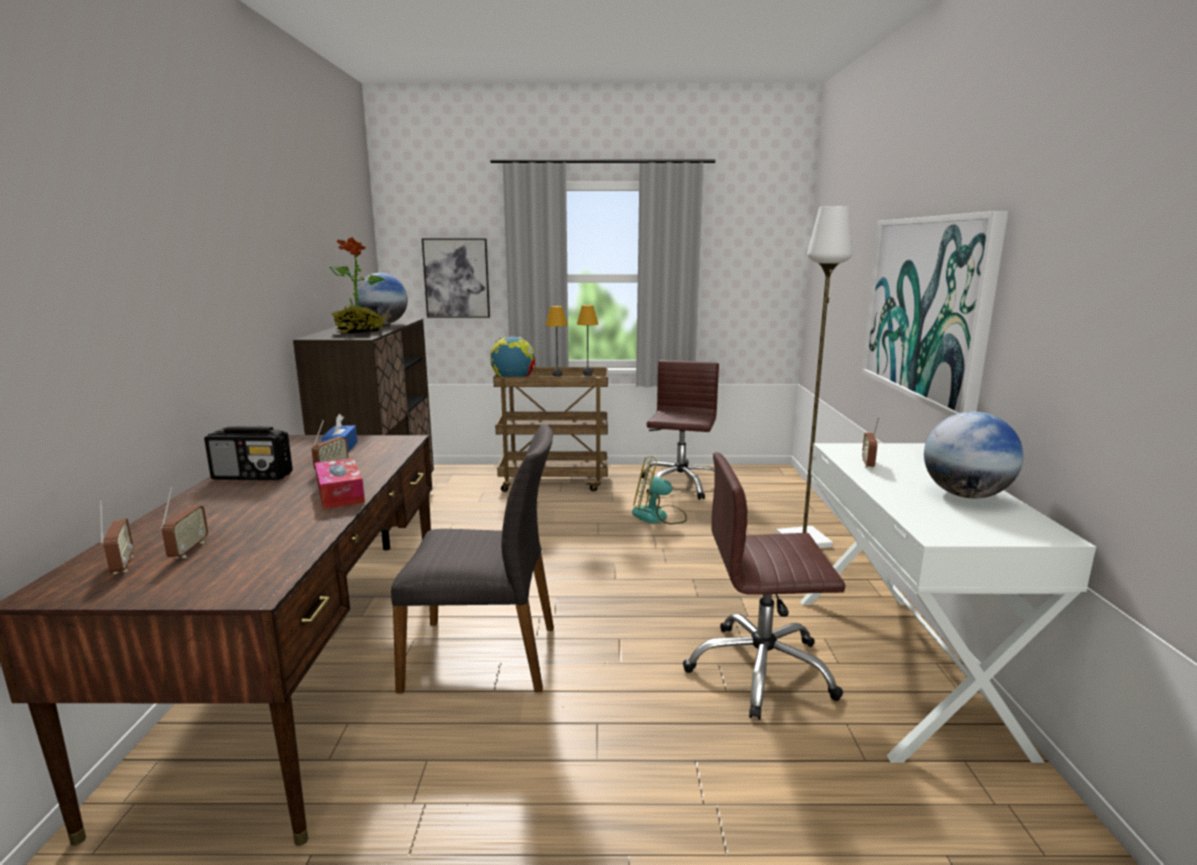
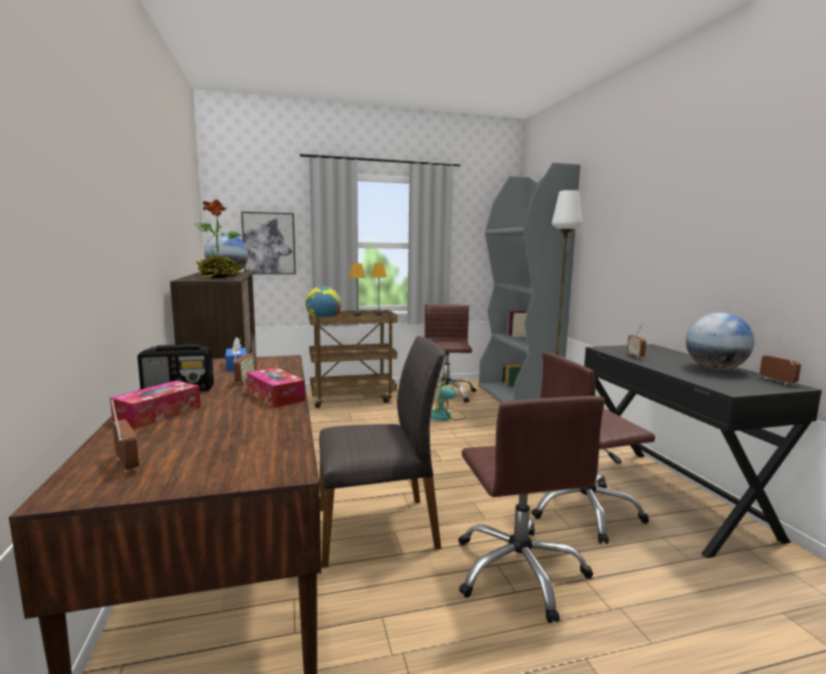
camera: 15 degrees left, 5 degrees down
radio [161,487,208,558] -> radio moved to [760,341,801,385]
white desk [800,443,1096,763] -> black desk [584,344,822,558]
picture [861,211,1008,416] -> none
none -> tissue box [110,380,201,429]
none -> brown office chair [459,396,605,623]
none -> grey bookcase [479,163,580,402]

